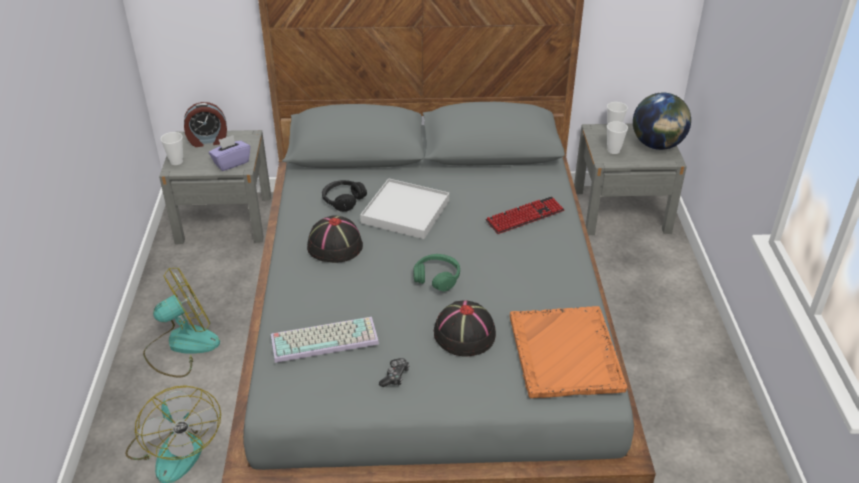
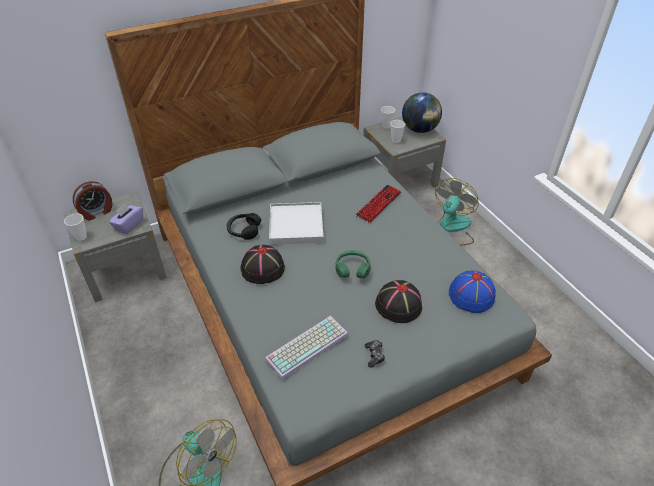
camera: 25 degrees left, 5 degrees up
fan [143,268,220,378] -> fan moved to [435,178,479,245]
orange tray [510,306,628,398] -> blue hat [449,270,496,313]

